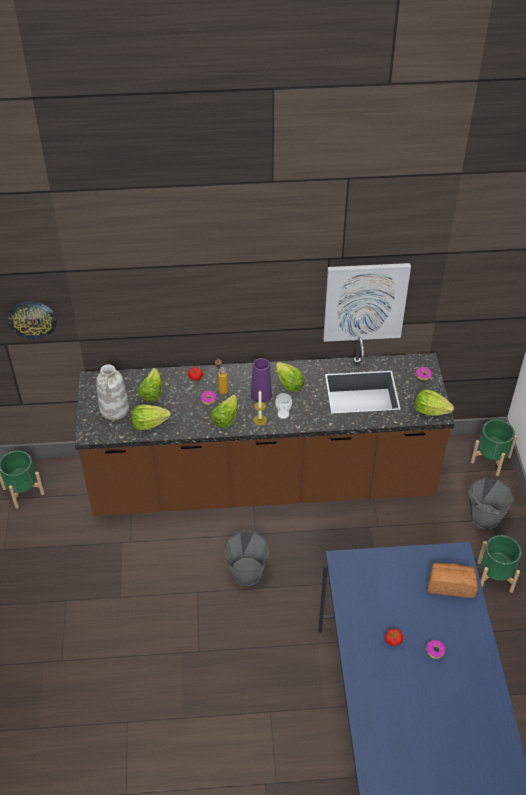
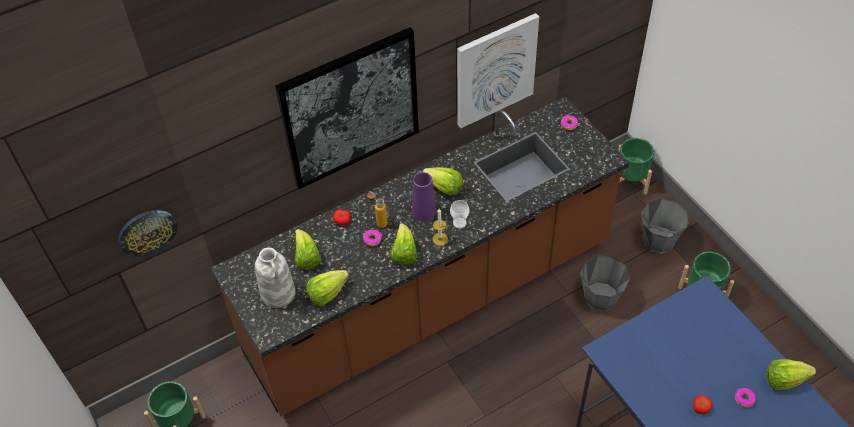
camera: 25 degrees left, 5 degrees up
grey bucket [223,529,271,585] -> grey bucket moved to [580,254,631,312]
lettuce [415,389,454,416] -> lettuce moved to [766,359,816,390]
bread [428,563,478,598] -> none
none -> picture [275,27,419,189]

